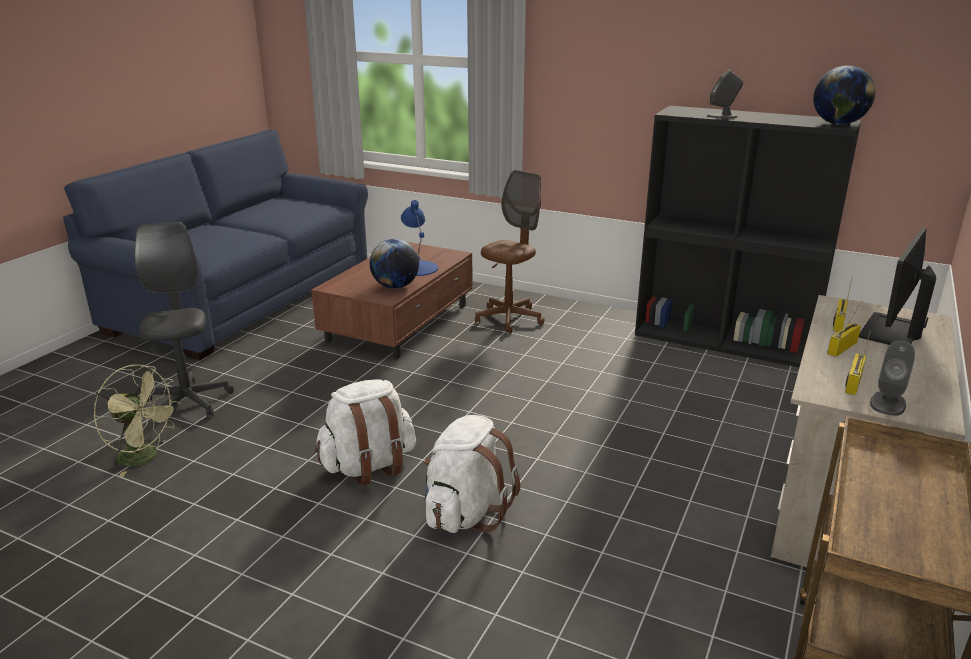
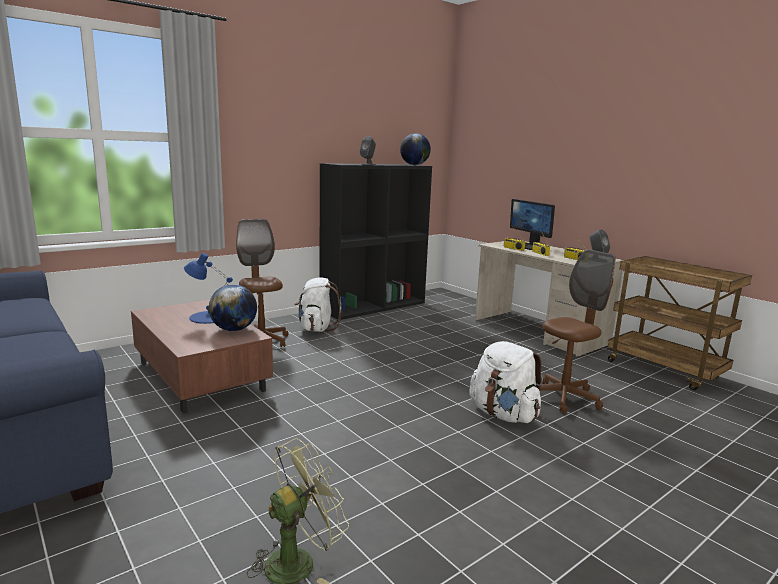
camera: 65 degrees left, 10 degrees down
grey office chair [134,222,234,424] -> none
white backpack [314,379,416,486] -> white backpack moved to [294,278,342,332]
none -> brown office chair [540,249,616,414]

